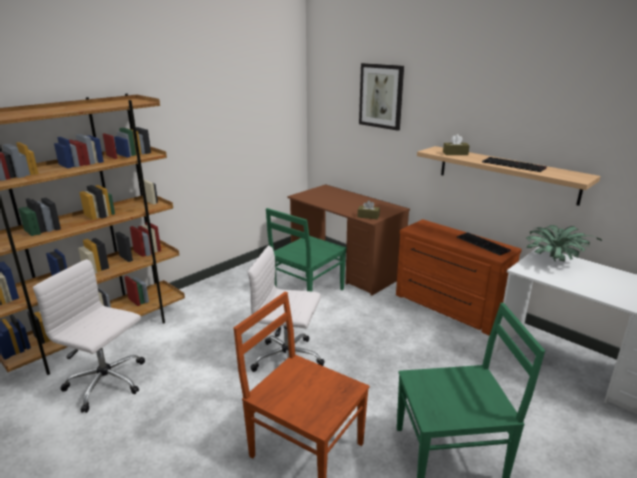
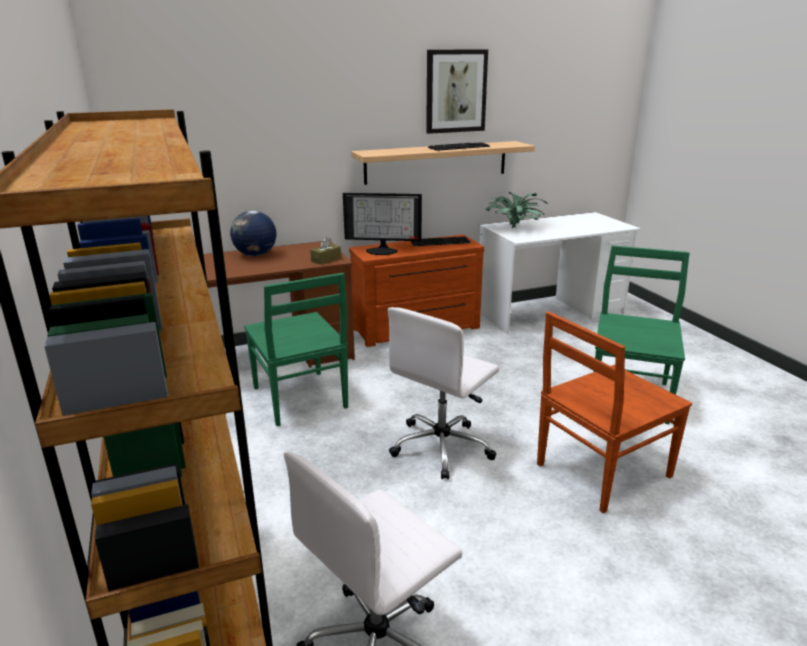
camera: 65 degrees left, 0 degrees up
picture [359,63,404,131] -> picture moved to [426,49,488,134]
brown tissue box [443,134,470,155] -> none
none -> globe [230,211,276,256]
none -> monitor [343,193,422,255]

